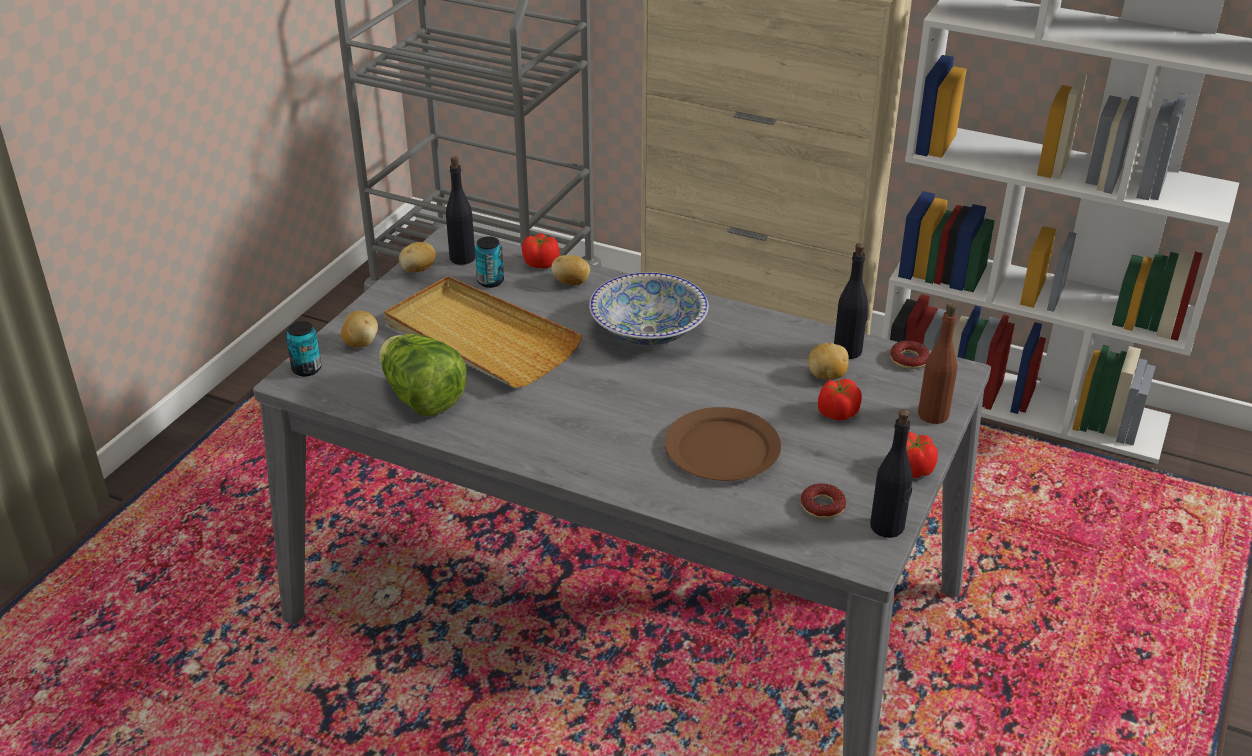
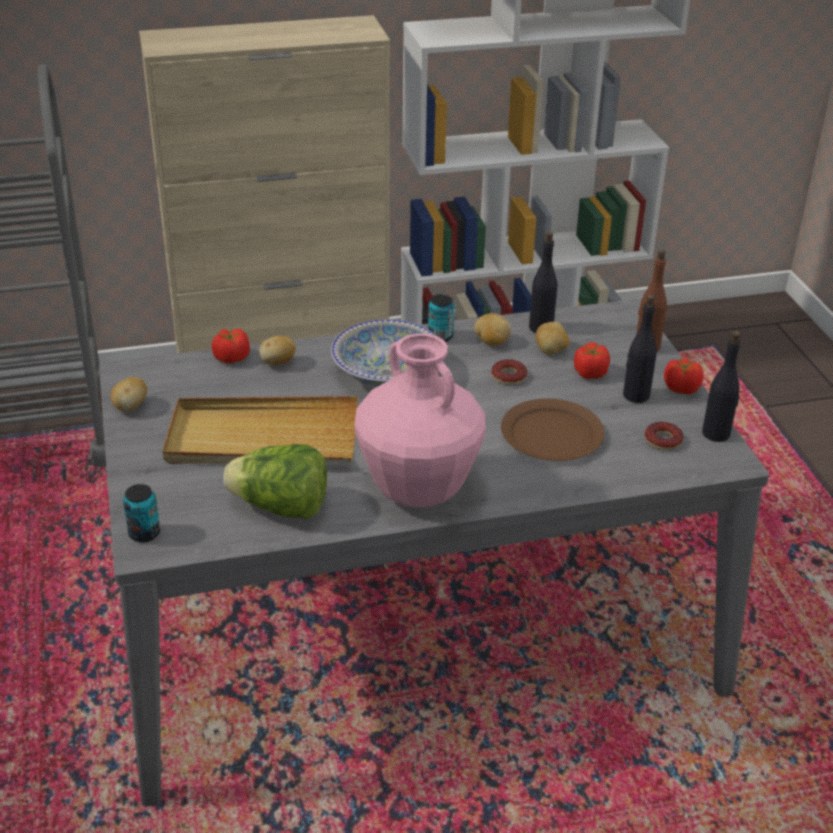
camera: 40 degrees left, 0 degrees up
potato [341,311,378,348] -> potato moved to [474,313,511,346]
black bottle [446,156,475,265] -> black bottle moved to [623,295,657,403]
can [475,236,504,288] -> can moved to [428,294,454,342]
donut [890,341,930,369] -> donut moved to [491,359,527,385]
none -> pink vase [355,333,485,507]

